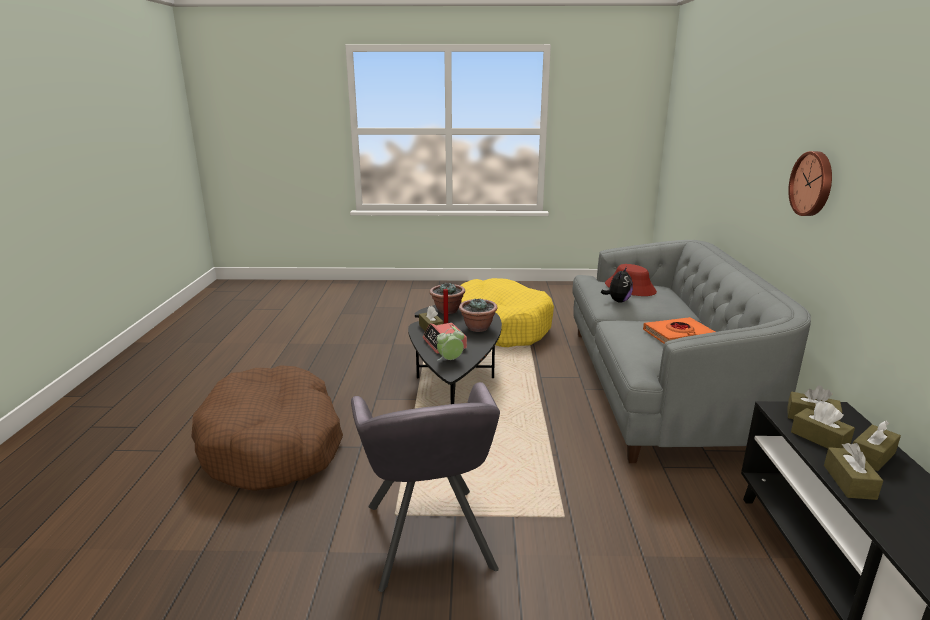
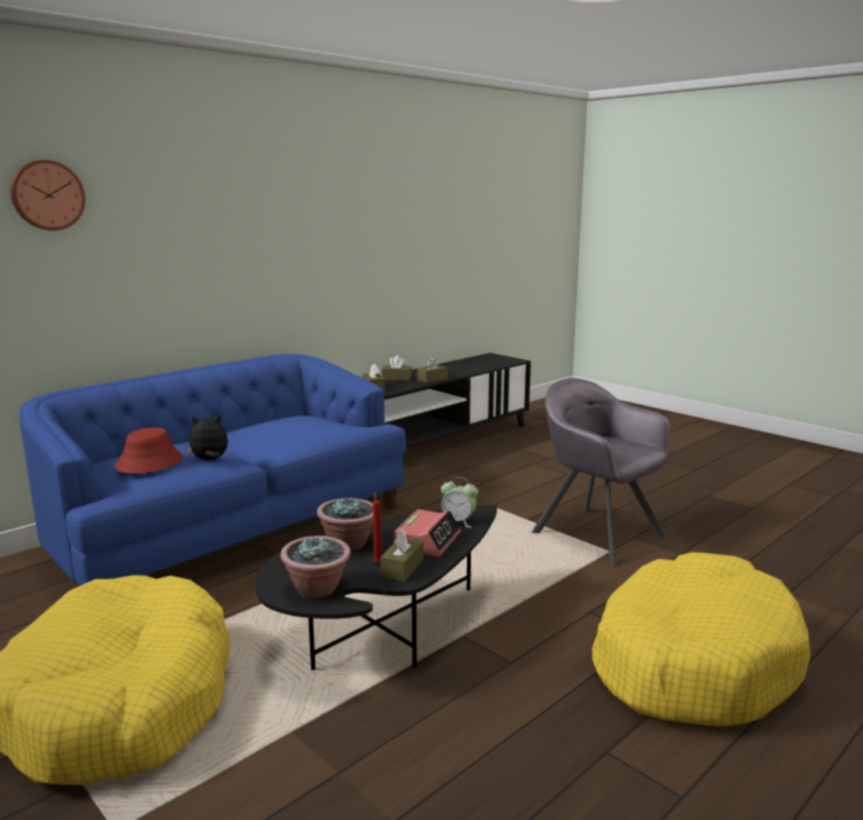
camera: 135 degrees left, 5 degrees down
brown dog bed [191,365,343,491] -> yellow dog bed [592,552,810,726]
grey armchair [351,382,500,592] -> grey armchair turned 75 degrees counterclockwise [532,378,669,567]
grey sofa [572,240,811,463] -> blue sofa [19,354,406,586]
orange book [643,317,715,344] -> none
wall clock [788,151,832,216] -> wall clock moved to [10,160,85,230]
brown tissue box [791,403,855,449] -> none

